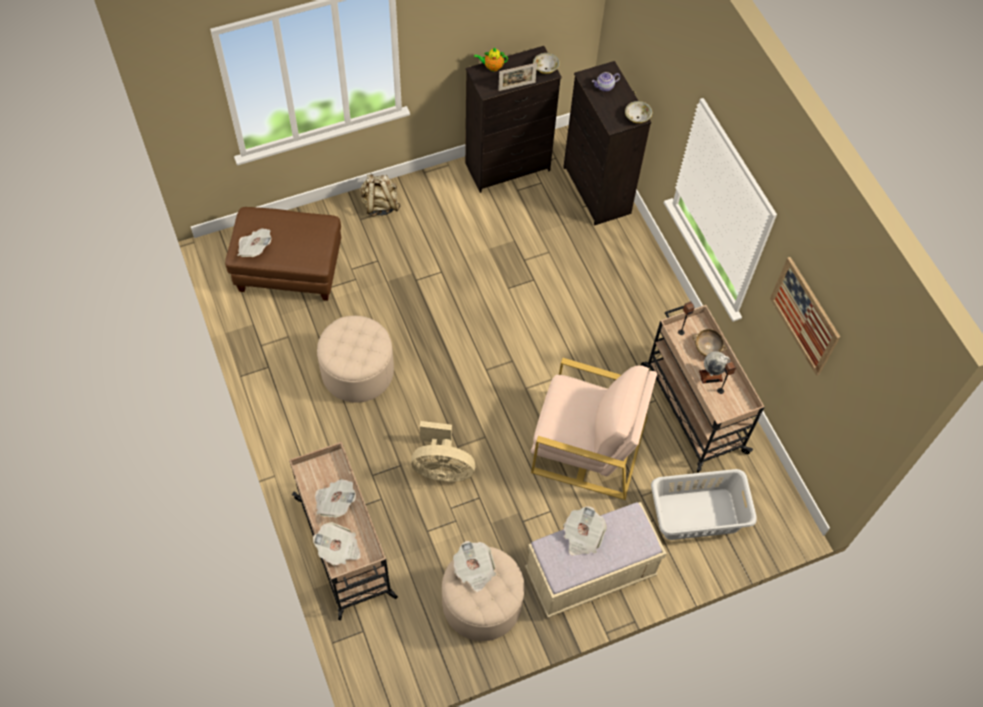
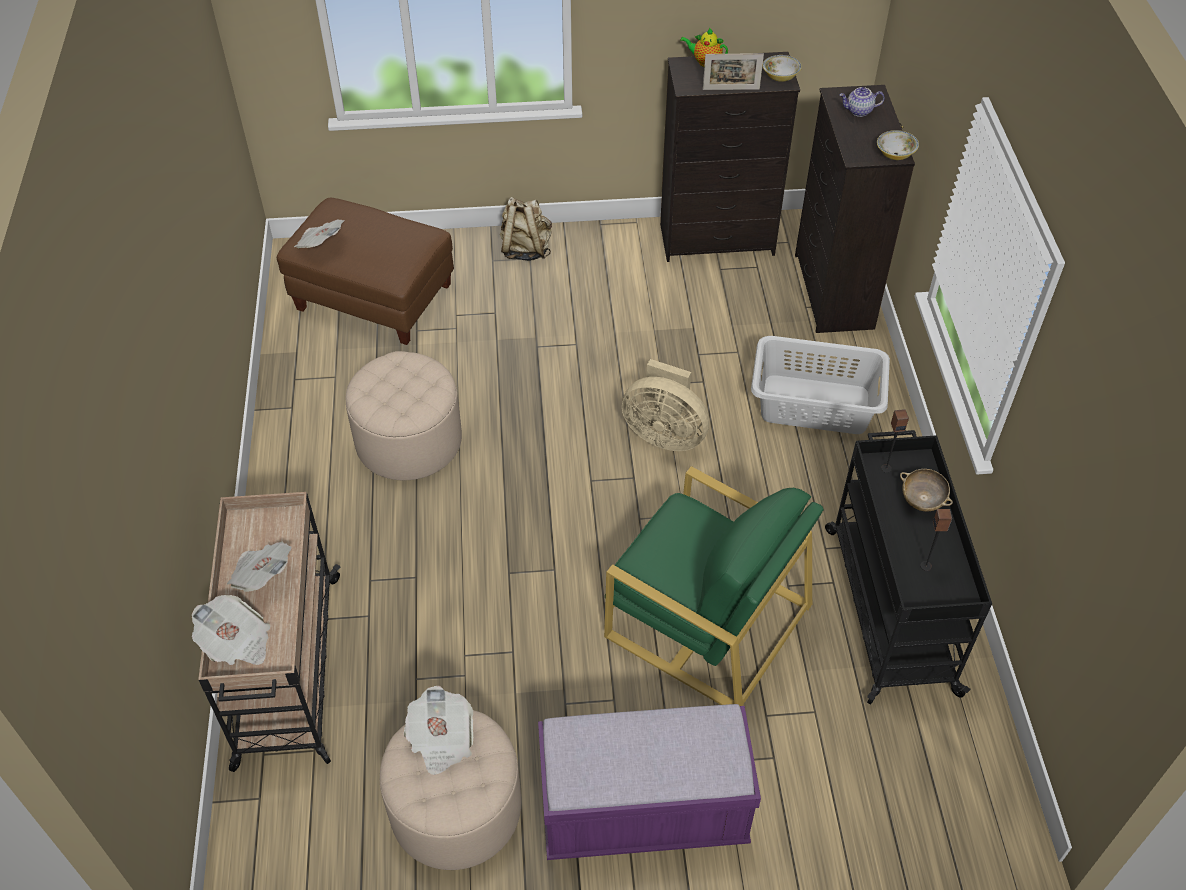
camera: 20 degrees right, 10 degrees down
beige fan [411,421,475,482] -> beige fan moved to [622,359,709,451]
beige bench [525,502,667,618] -> purple bench [538,704,761,860]
beige armchair [530,358,657,500] -> green armchair [604,466,824,706]
newspaper [563,506,607,555] -> none
beige cart [641,305,764,473] -> black cart [825,430,992,705]
grey laundry basket [651,469,757,540] -> grey laundry basket moved to [751,336,890,434]
globe [699,351,730,384] -> none
picture [770,257,840,376] -> none

